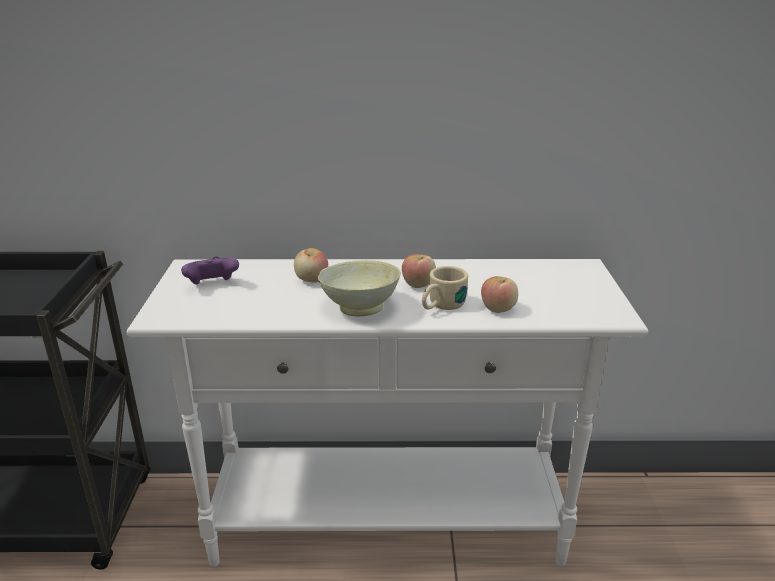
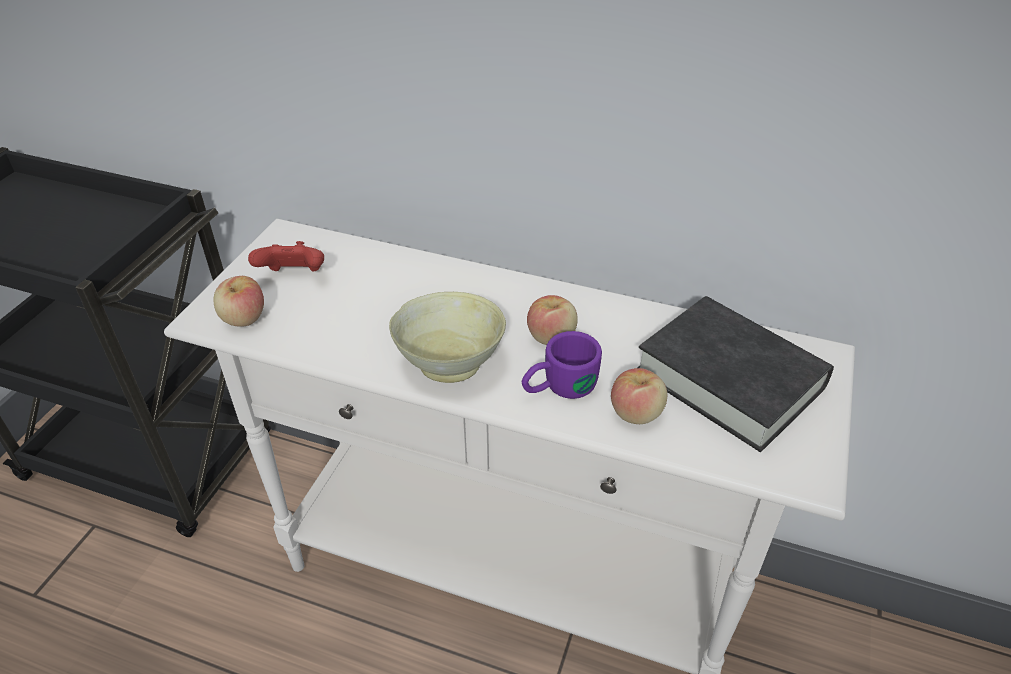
camera: 20 degrees right, 15 degrees up
purple game controller [181,256,239,284] -> red game controller [248,241,324,272]
apple [294,248,328,283] -> apple moved to [214,276,264,327]
beige mug [422,266,468,310] -> purple mug [522,331,602,399]
none -> black book [637,296,834,452]

